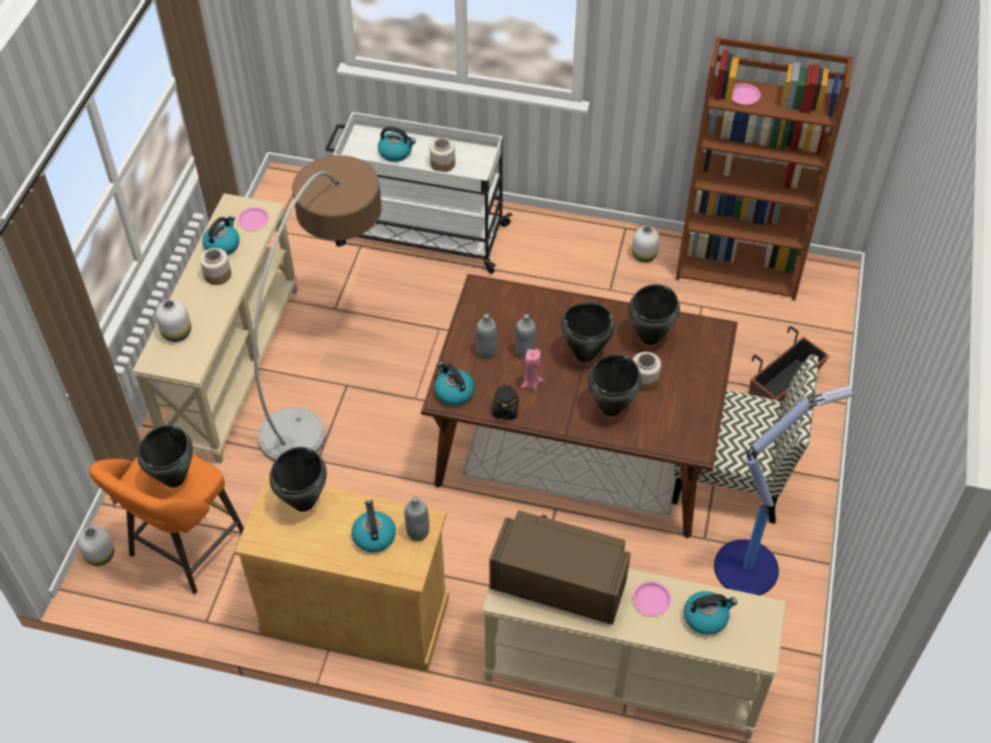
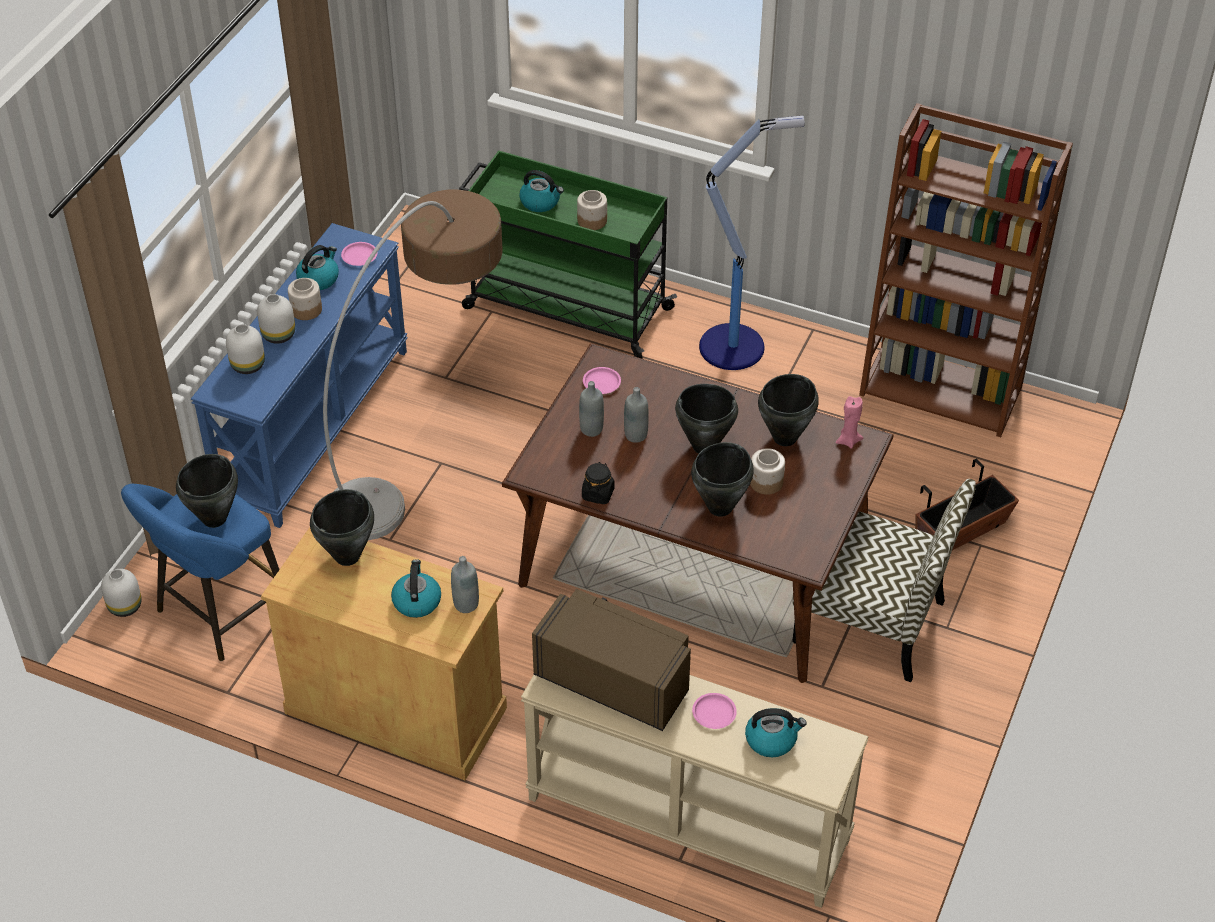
camera: 10 degrees right, 5 degrees down
orange stool [89,455,244,594] -> blue stool [121,484,280,661]
beige console table [132,193,297,463] -> blue console table [191,223,408,528]
white cart [326,112,512,274] -> green cart [459,150,677,359]
kettle [434,362,475,406] -> none
pink candle [521,349,544,391] -> pink candle moved to [835,396,863,449]
white vase [632,226,660,262] -> white vase moved to [257,294,295,344]
floor lamp [714,386,853,595] -> floor lamp moved to [699,116,805,370]
pink plate [732,83,761,105] -> pink plate moved to [583,367,621,394]

